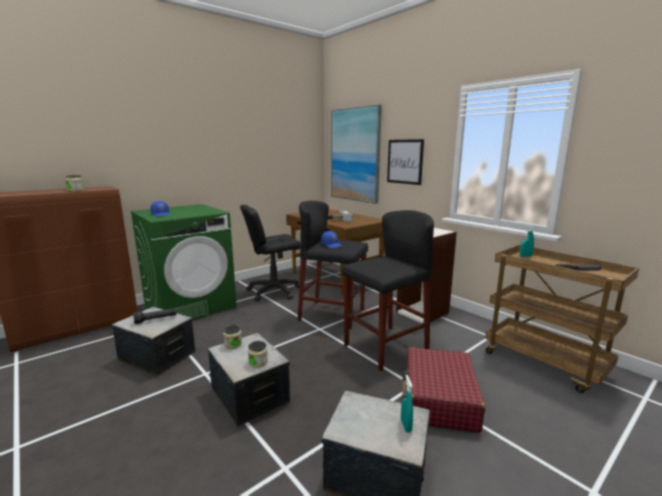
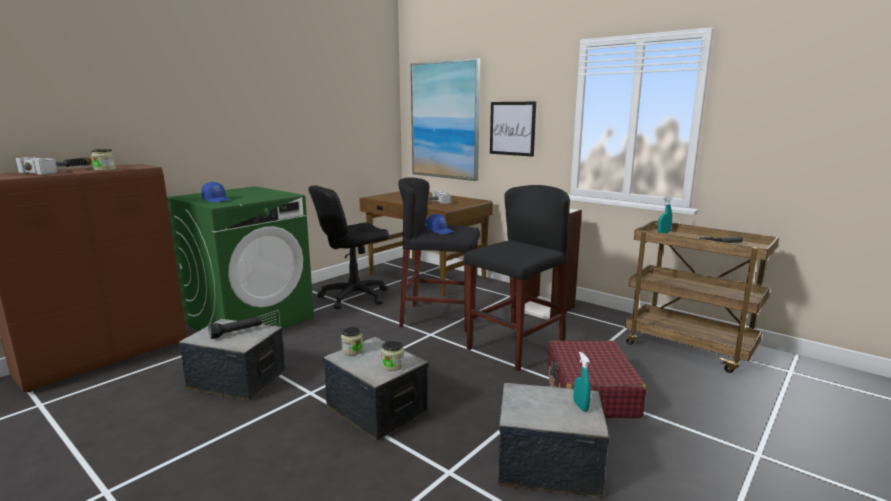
camera: 10 degrees left, 0 degrees up
none -> hammer [16,157,92,175]

